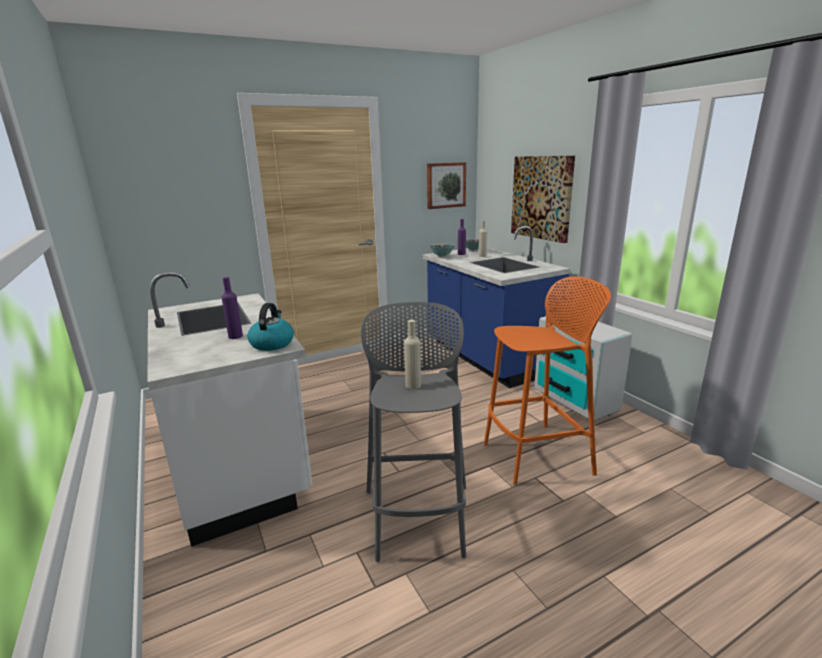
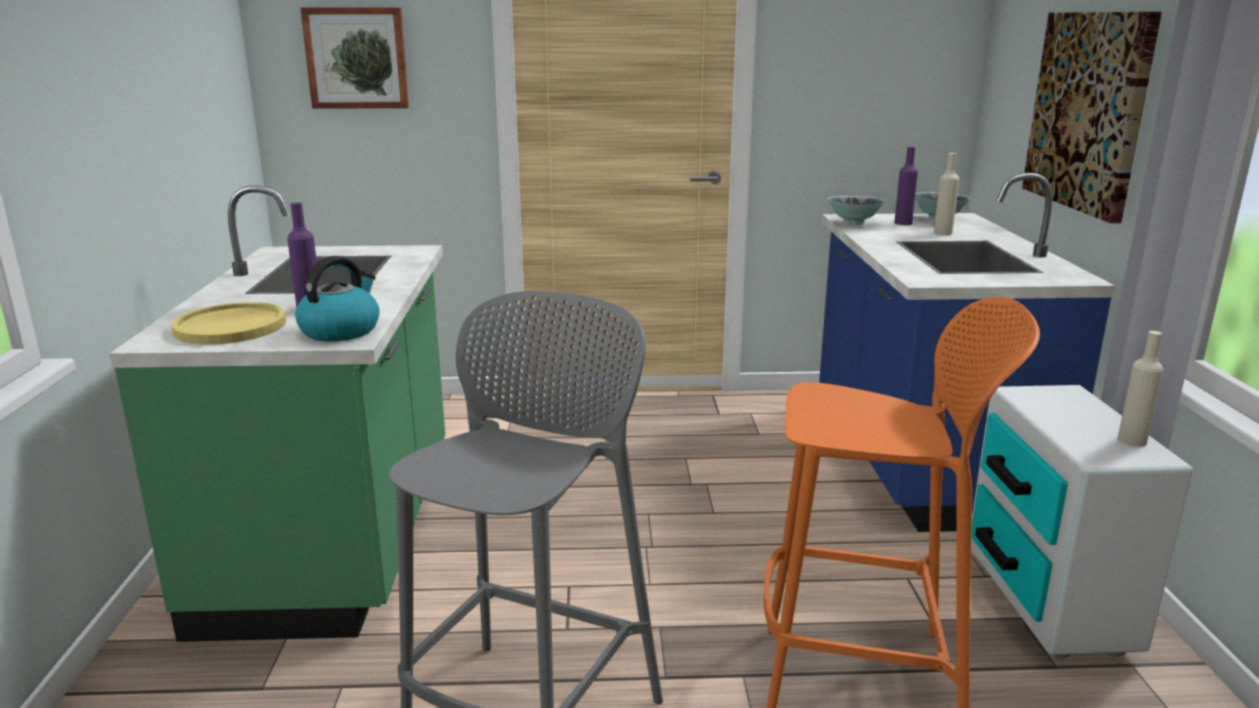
camera: 25 degrees right, 0 degrees up
white counter [148,272,312,547] -> green counter [109,185,445,642]
beige bottle [404,320,421,389] -> beige bottle moved to [1117,331,1163,447]
picture [427,162,466,209] -> picture moved to [300,8,409,109]
none -> yellow plate [171,302,286,345]

